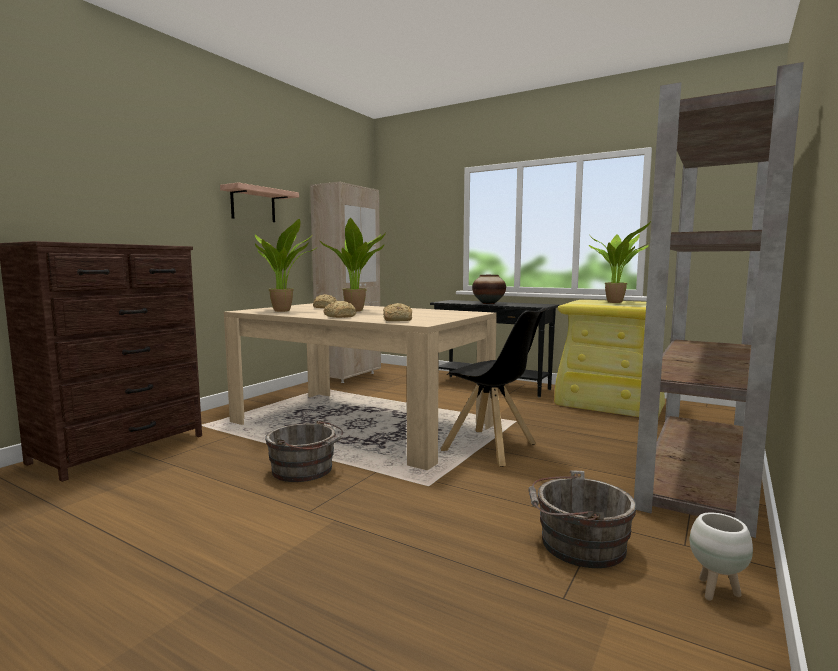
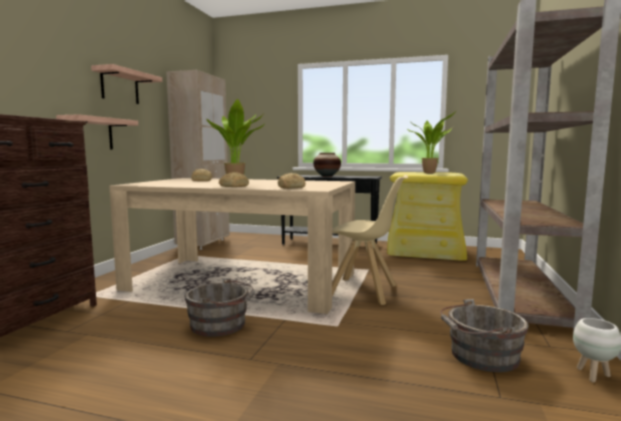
camera: 15 degrees left, 0 degrees up
potted plant [255,219,318,312] -> none
black chair [441,308,546,467] -> beige chair [332,175,408,305]
none -> shelf [56,114,138,150]

